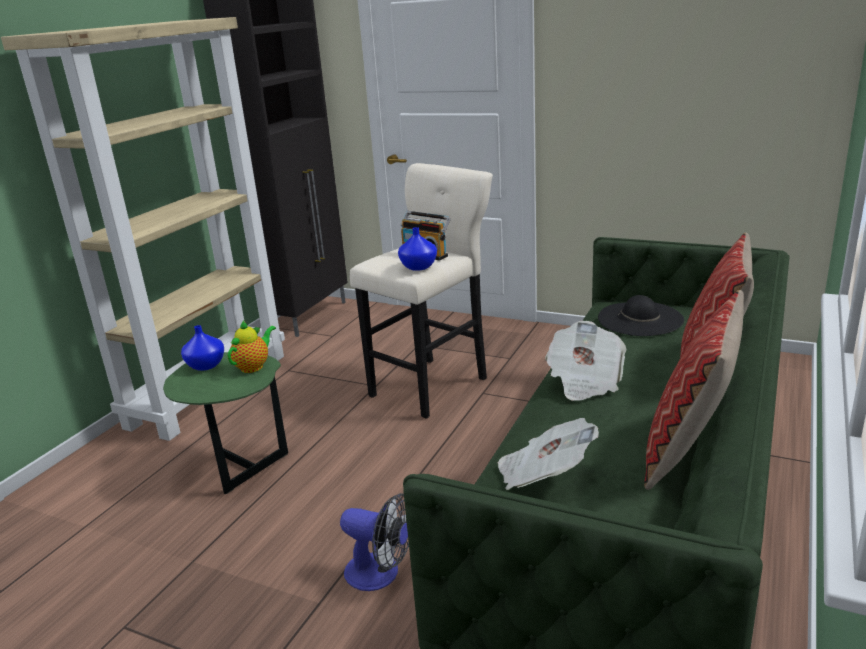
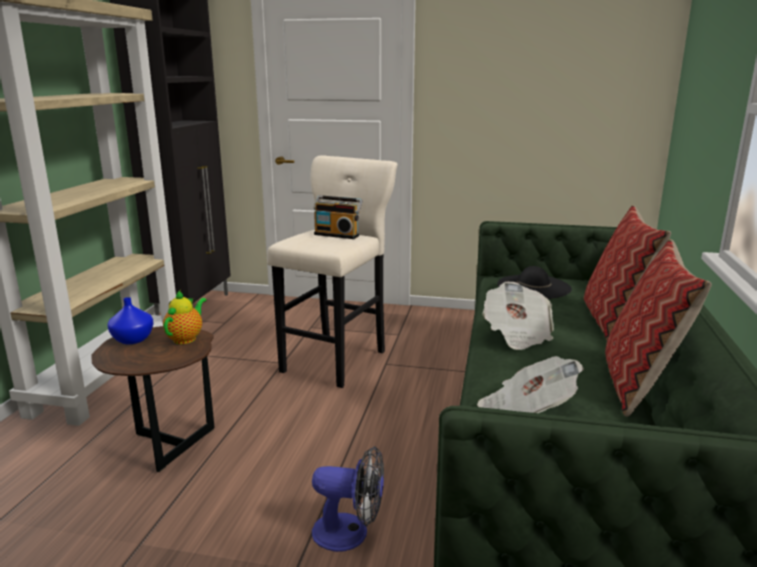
camera: 15 degrees left, 5 degrees down
green side table [163,352,288,494] -> brown side table [91,326,215,472]
blue vase [398,227,437,271] -> none

